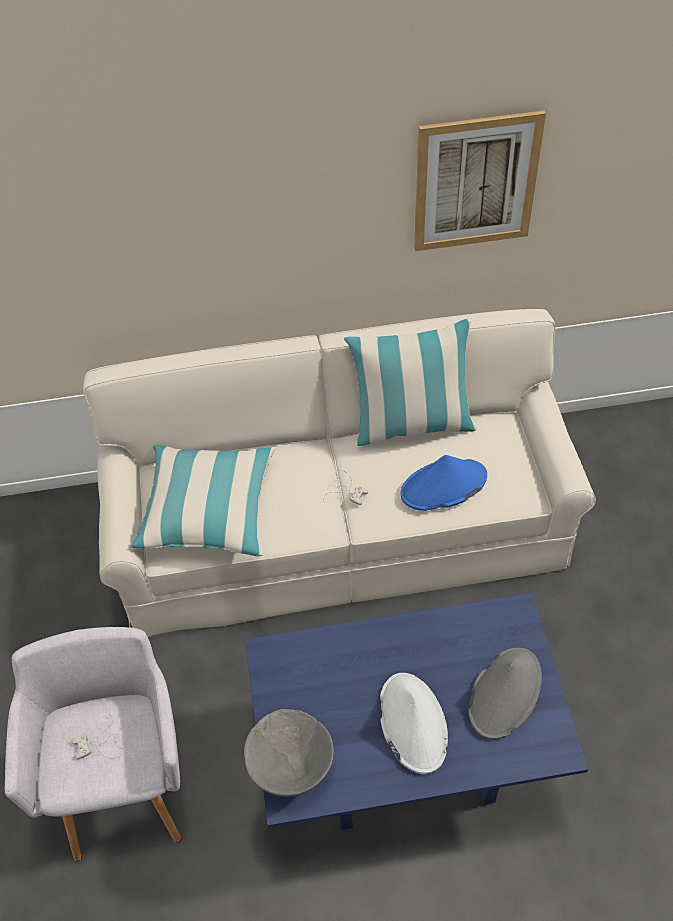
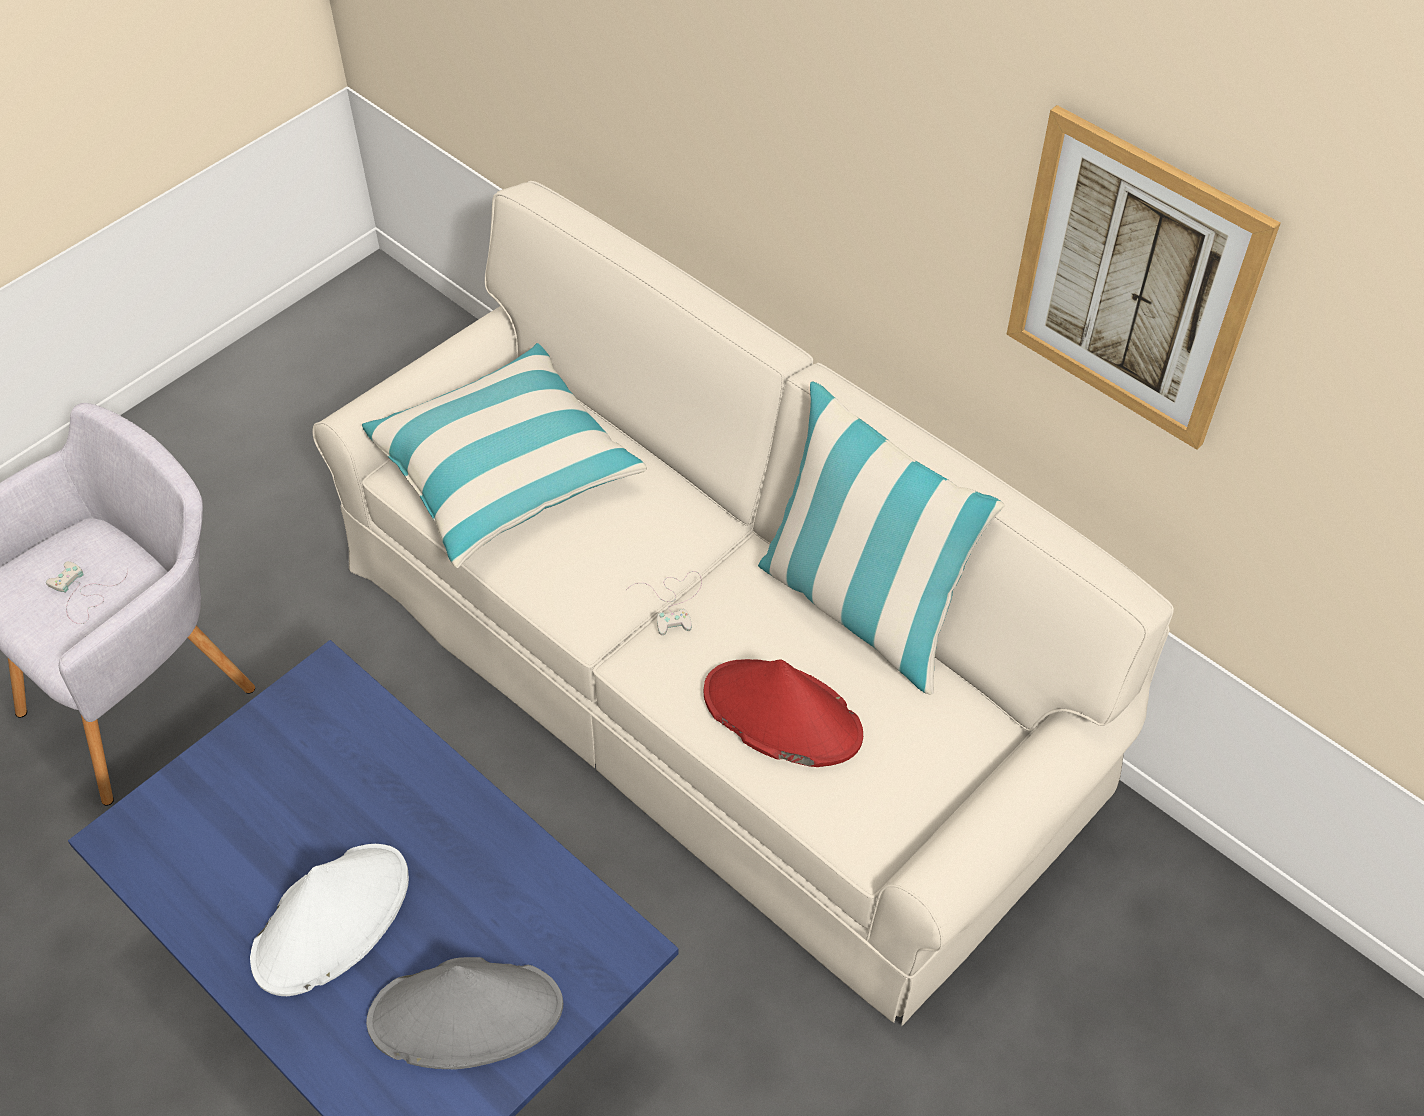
camera: 50 degrees right, 0 degrees up
grey bowl [244,709,334,796] -> none
blue hat [400,455,487,511] -> red hat [704,659,863,767]

